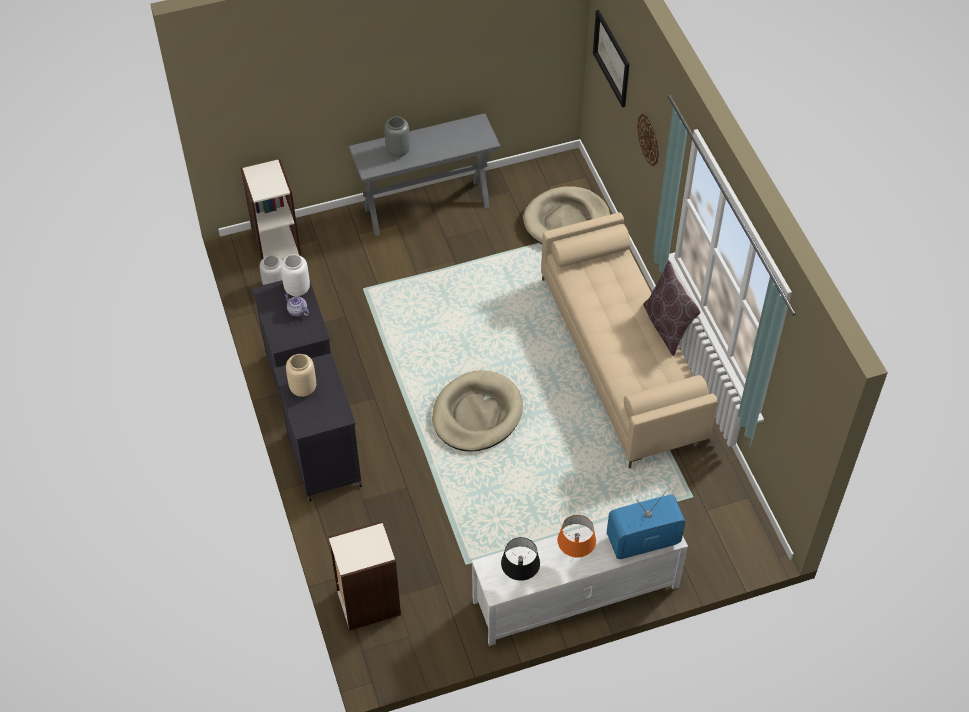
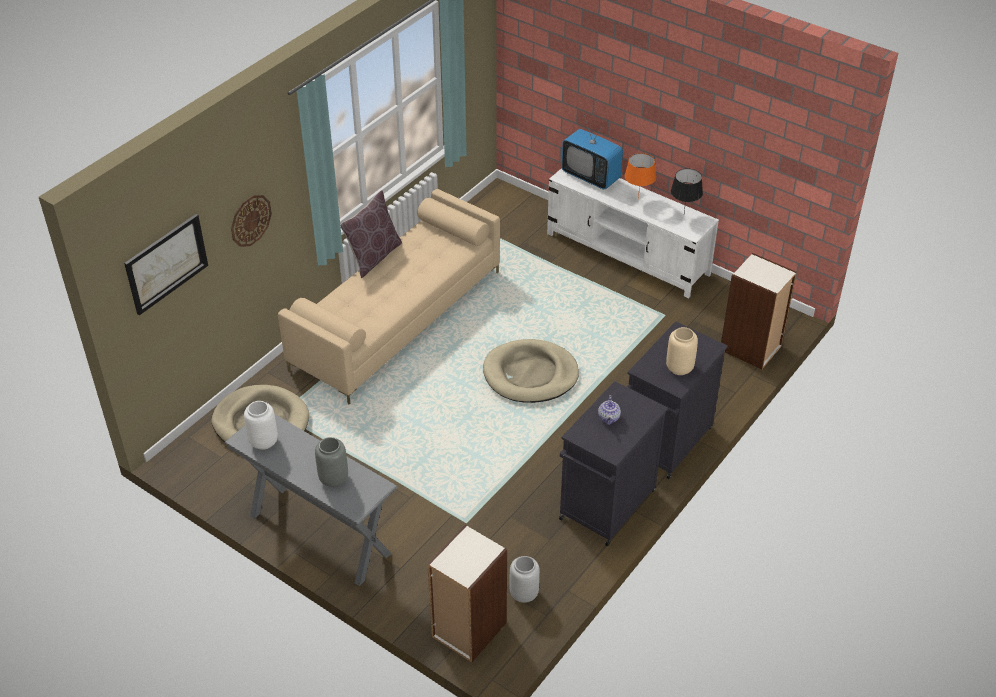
camera: 125 degrees left, 10 degrees down
white vase [281,254,310,296] -> white vase moved to [244,401,278,450]

